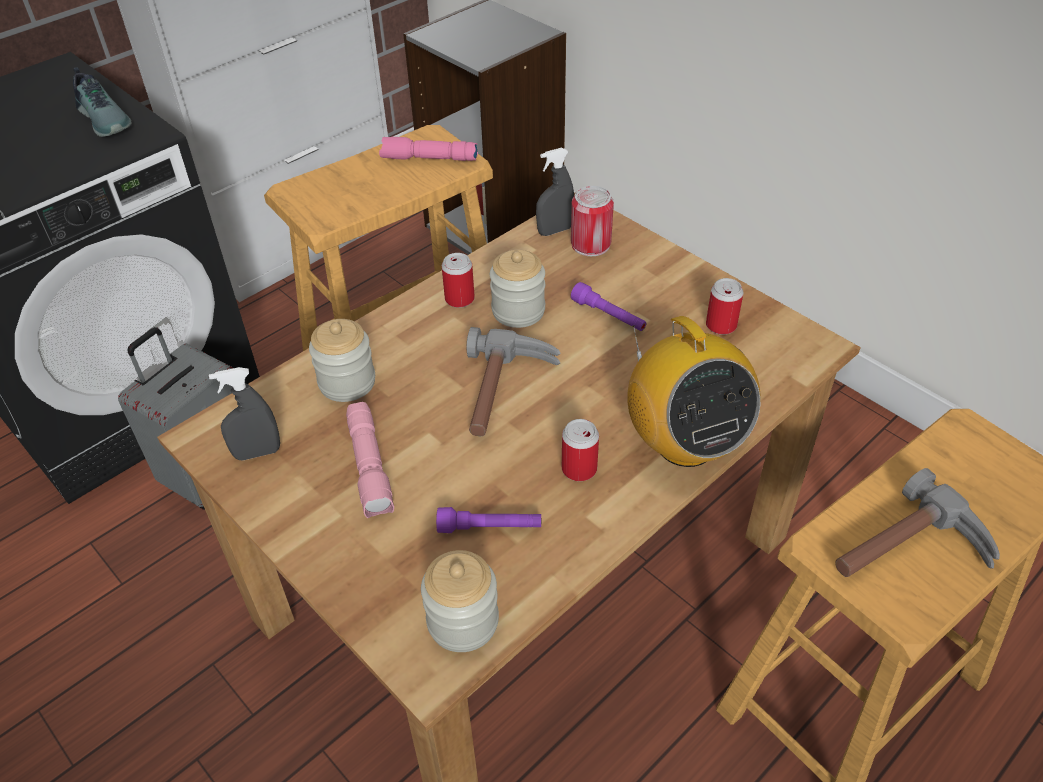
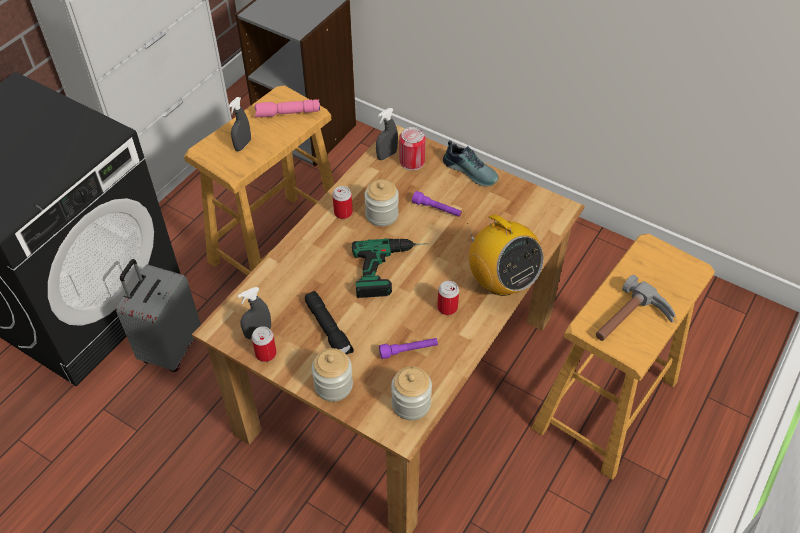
camera: 15 degrees left, 5 degrees up
shoe [73,67,132,137] -> shoe moved to [443,140,499,187]
jar [309,319,375,402] -> jar moved to [312,348,353,402]
pink flashlight [346,402,394,518] -> black flashlight [305,291,354,354]
hammer [466,327,561,436] -> power drill [352,238,429,298]
can [706,278,744,335] -> can moved to [251,326,277,362]
none -> grey spray bottle [228,97,251,151]

